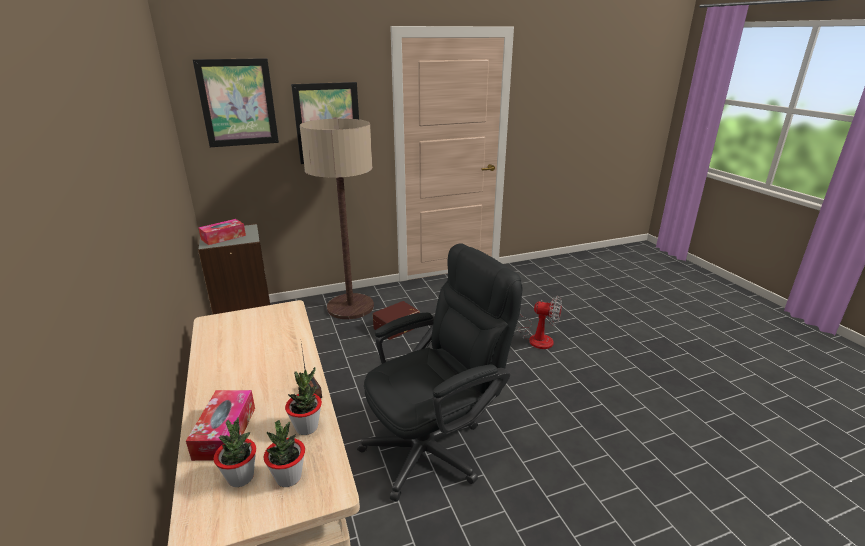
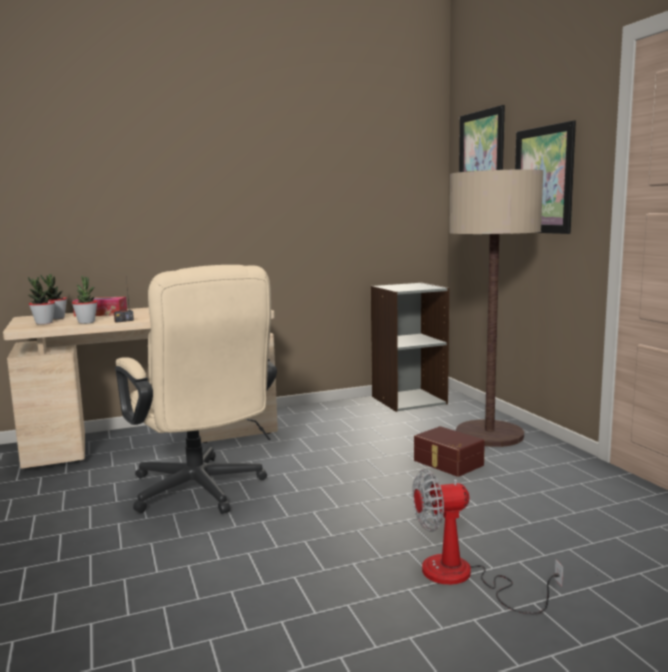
camera: 90 degrees right, 15 degrees down
tissue box [198,219,246,245] -> none
black office chair [357,243,523,502] -> beige office chair [115,265,277,514]
fan [518,295,562,349] -> fan turned 60 degrees clockwise [412,469,563,615]

